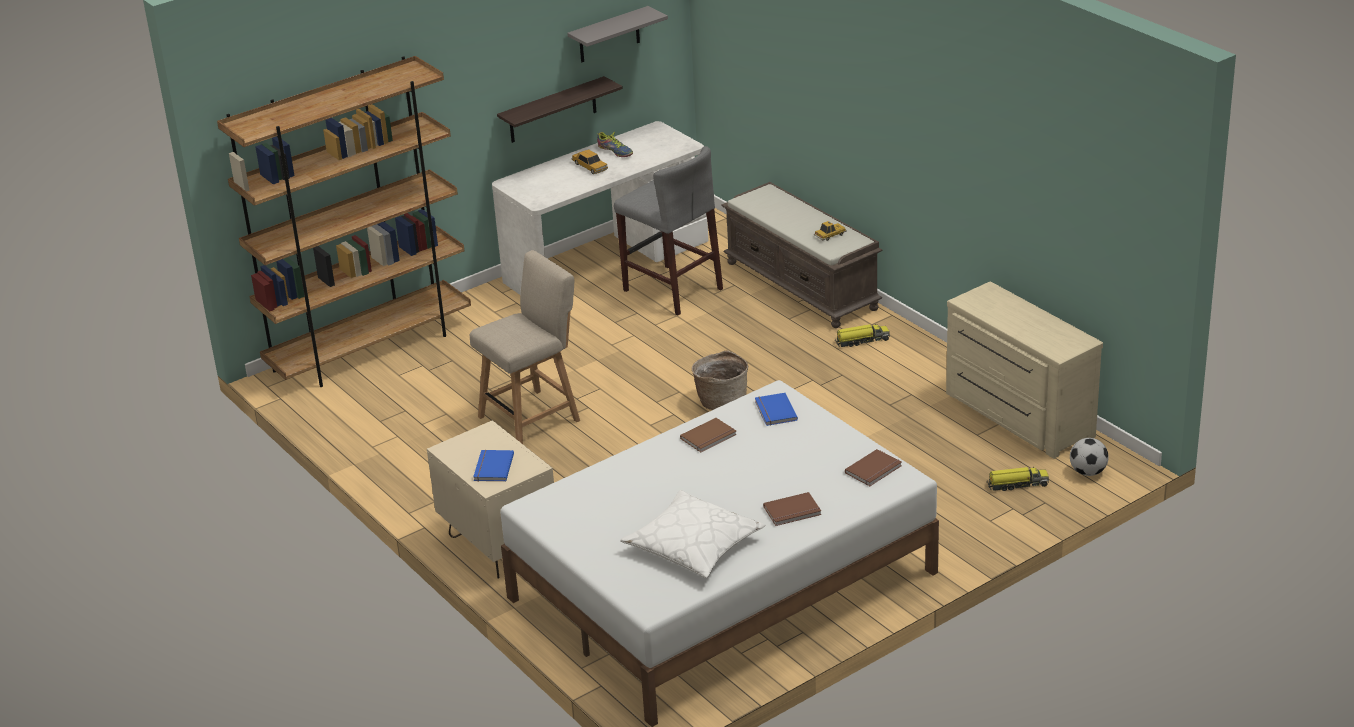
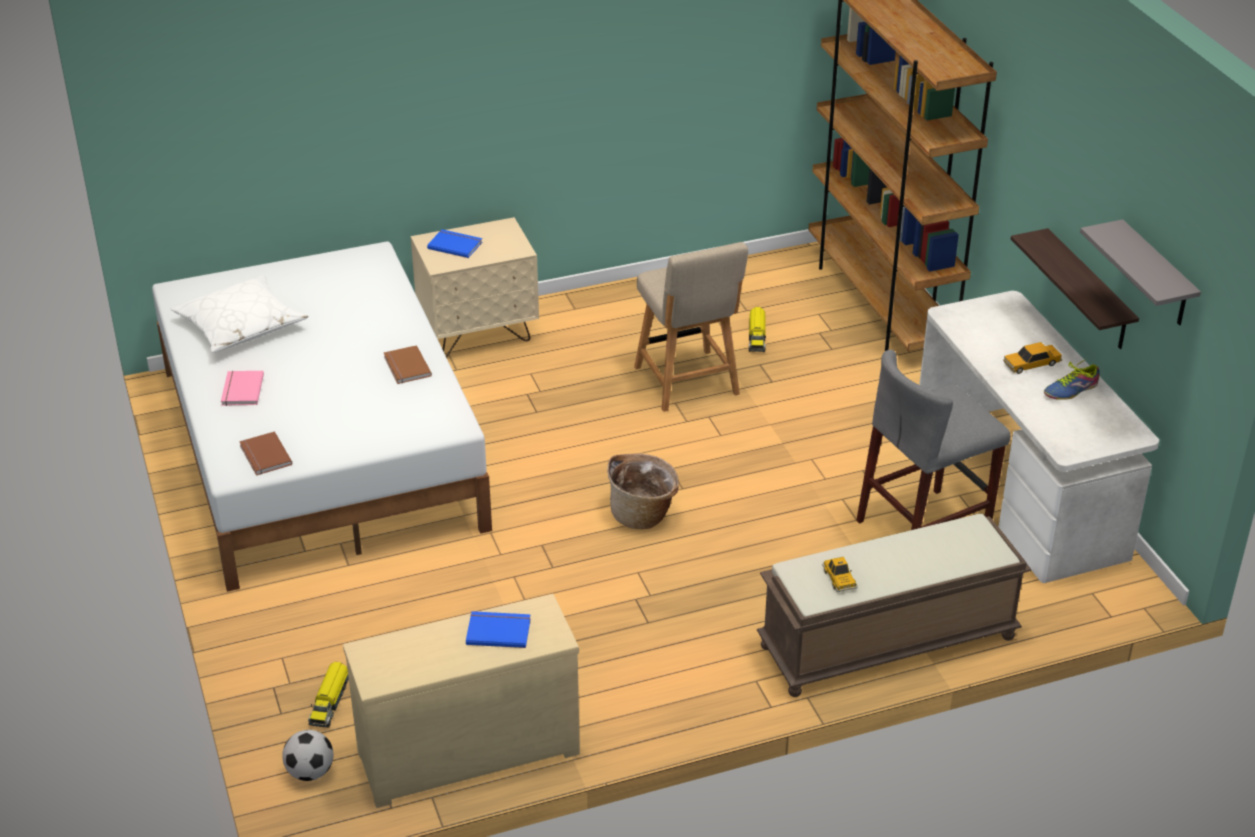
camera: 105 degrees right, 5 degrees up
blue book [755,393,798,426] -> blue book moved to [466,611,531,648]
brown book [763,492,821,526] -> pink book [221,371,264,406]
toy truck [835,324,890,347] -> toy truck moved to [748,307,766,352]

